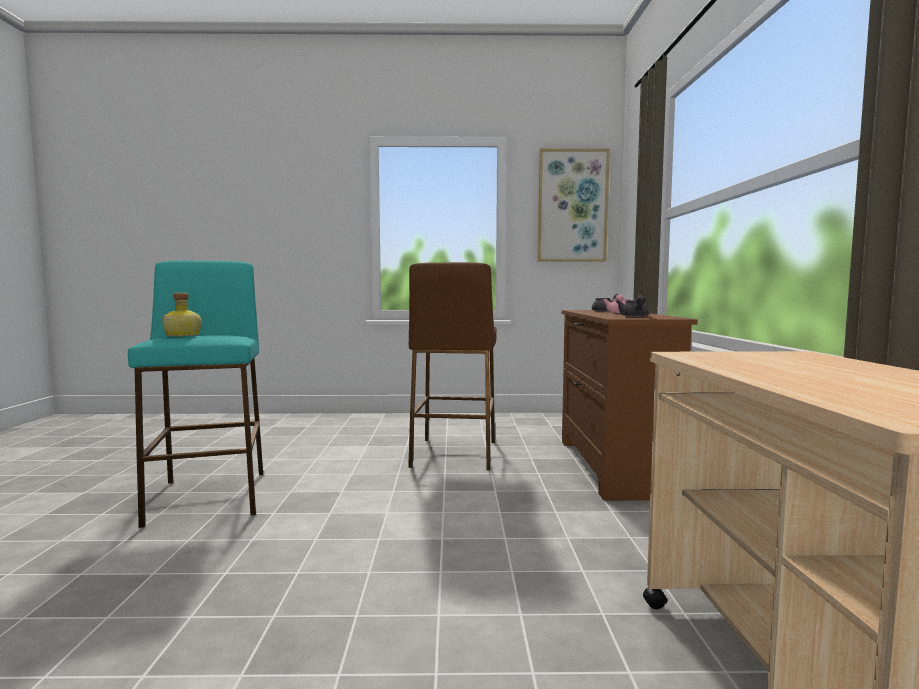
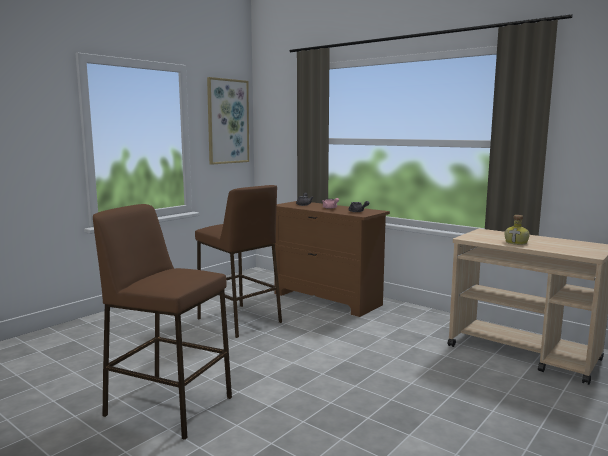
camera: 50 degrees left, 5 degrees up
turquoise stool [128,260,263,528] -> brown stool [93,204,232,440]
bottle [162,293,202,336] -> bottle moved to [505,215,530,245]

